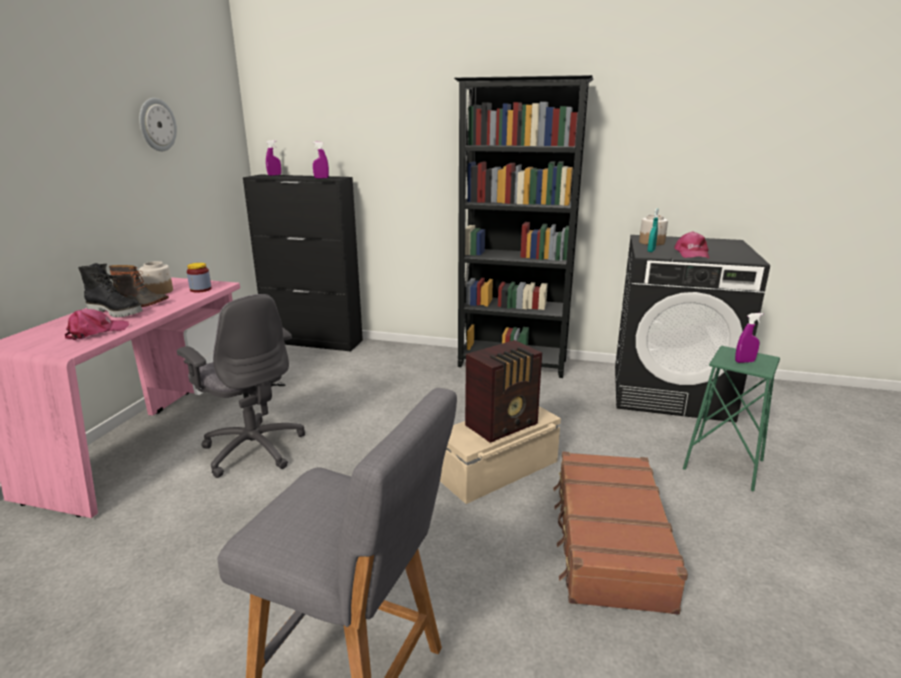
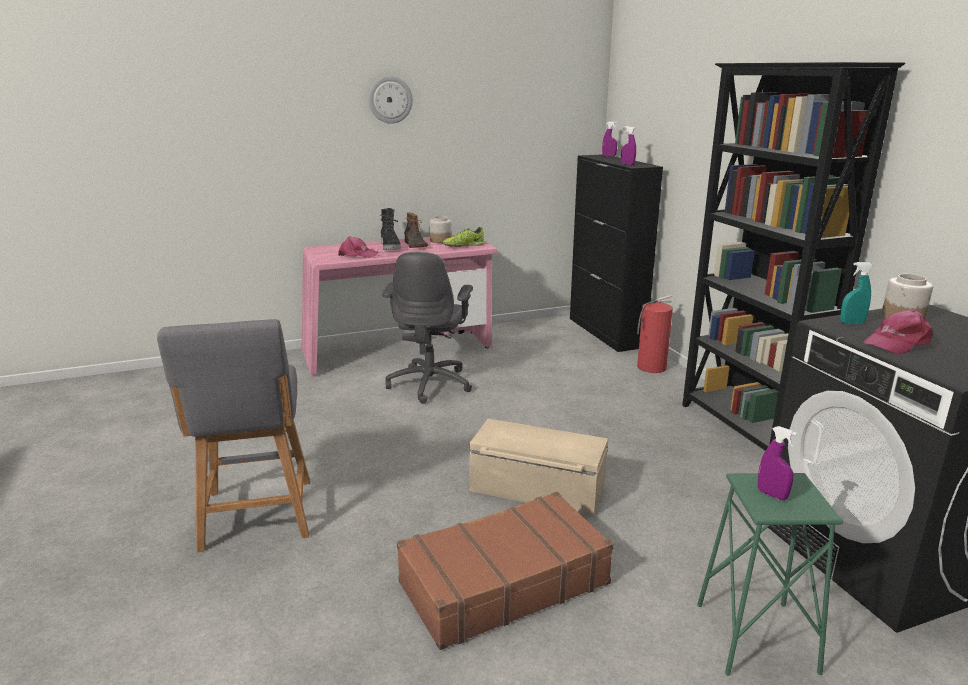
camera: 55 degrees right, 0 degrees up
wall clock [139,98,177,151] -> wall clock moved to [368,76,413,124]
jar [187,263,212,293] -> shoe [442,227,484,247]
radio [465,340,542,443] -> none
none -> fire extinguisher [637,295,673,373]

